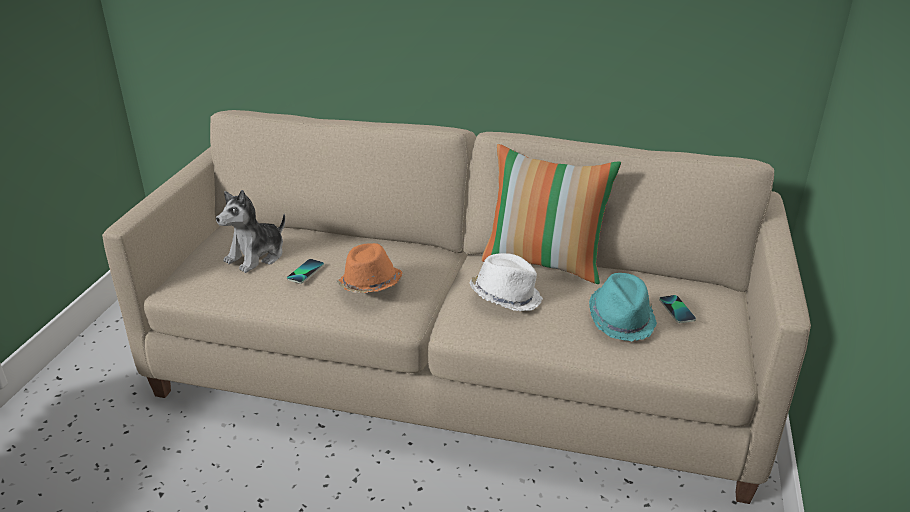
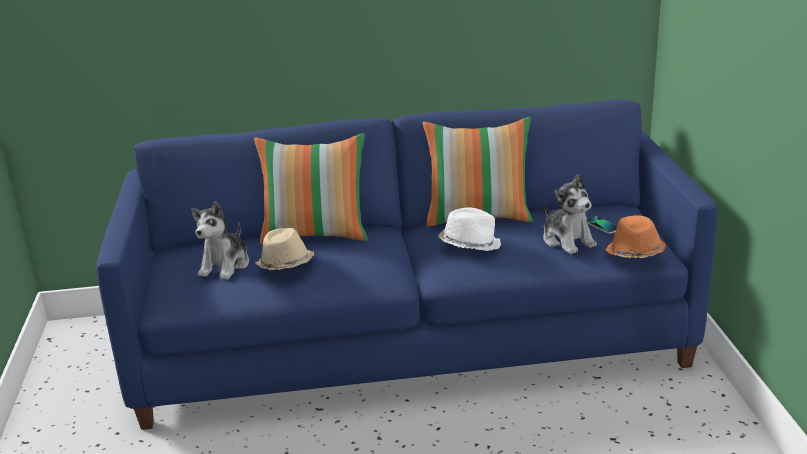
camera: 20 degrees left, 5 degrees down
beige sofa [102,110,811,504] -> blue sofa [96,100,718,430]
phone [287,259,324,284] -> beige hat [255,228,314,270]
orange hat [336,243,403,293] -> orange hat moved to [605,215,666,258]
turquoise hat [589,273,657,341] -> plush toy [543,174,597,254]
none -> pillow [254,133,368,245]

